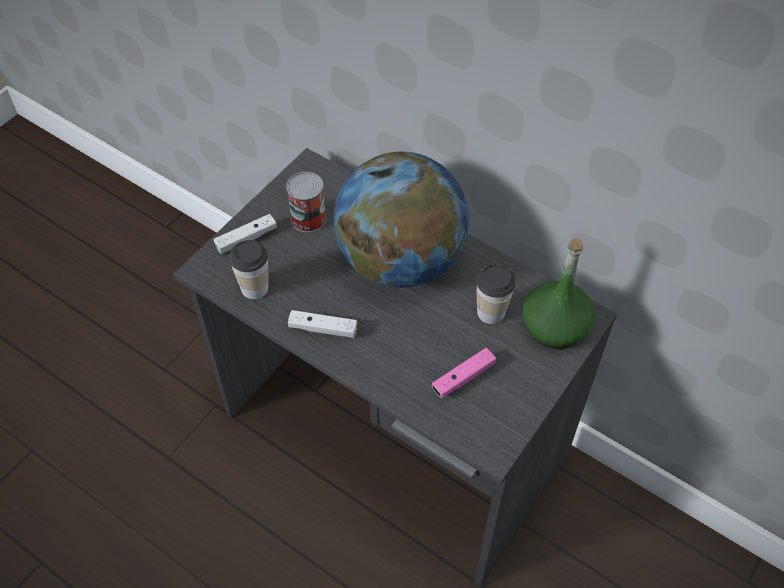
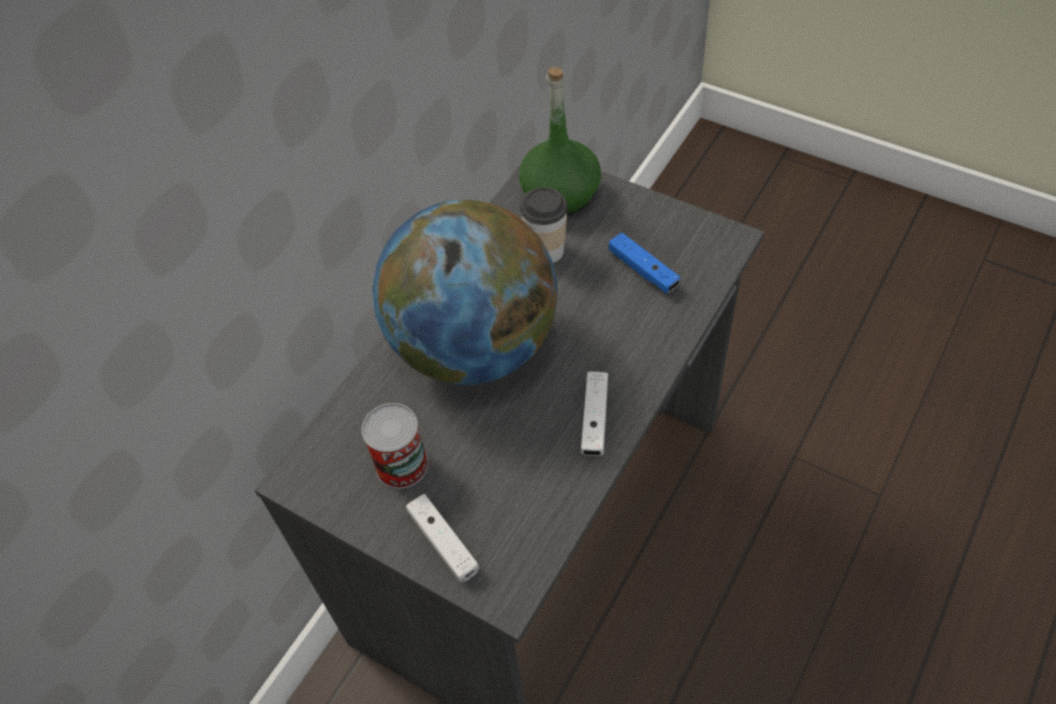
camera: 90 degrees left, 0 degrees up
cup [229,240,269,300] -> none
pink game controller [432,348,496,398] -> blue game controller [609,233,680,293]

